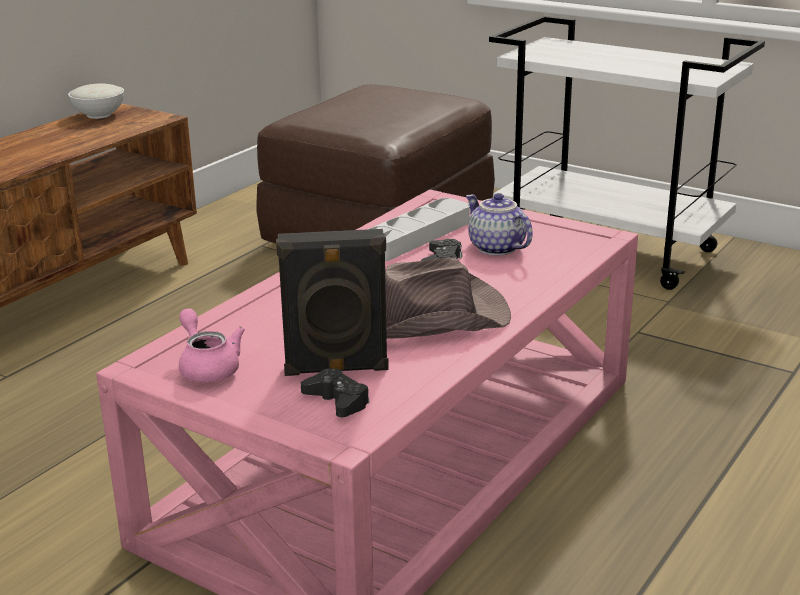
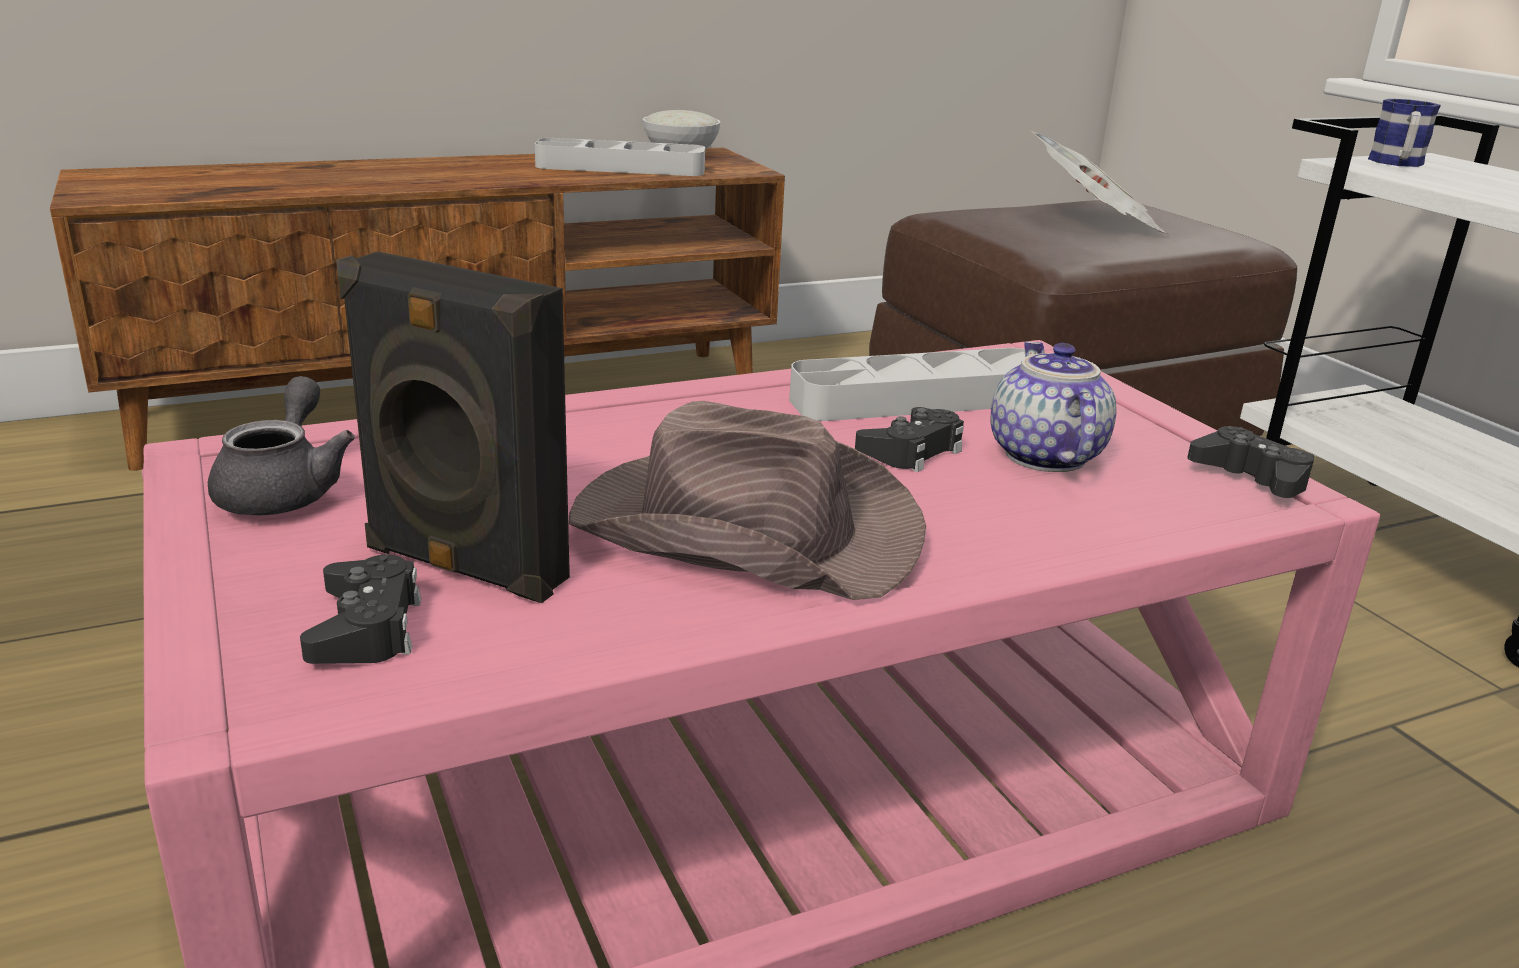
camera: 30 degrees right, 0 degrees up
pink teapot [179,308,245,382] -> grey teapot [208,376,355,516]
none -> grey tray [535,138,705,176]
none -> newspaper [1031,131,1167,234]
none -> black game controller [1187,426,1314,498]
none -> mug [1368,99,1441,167]

